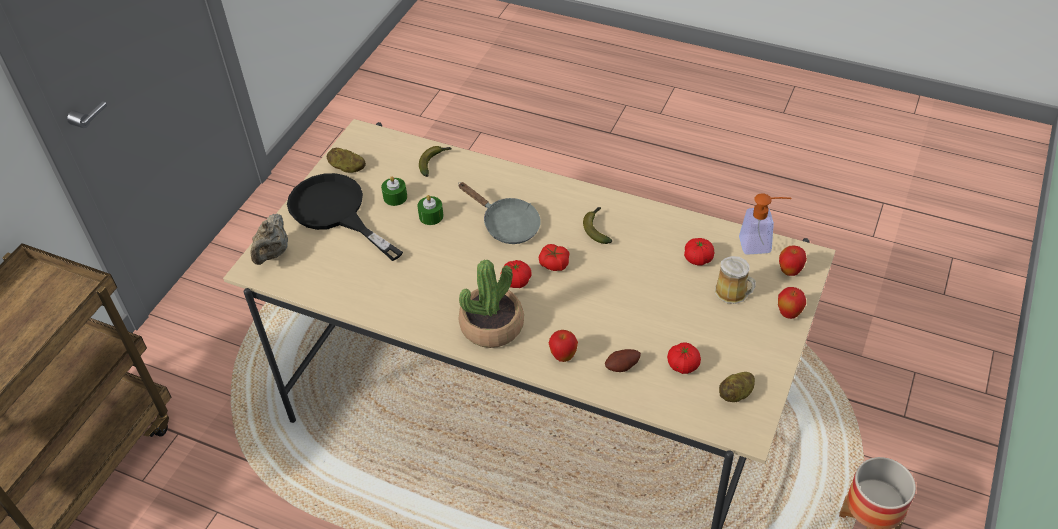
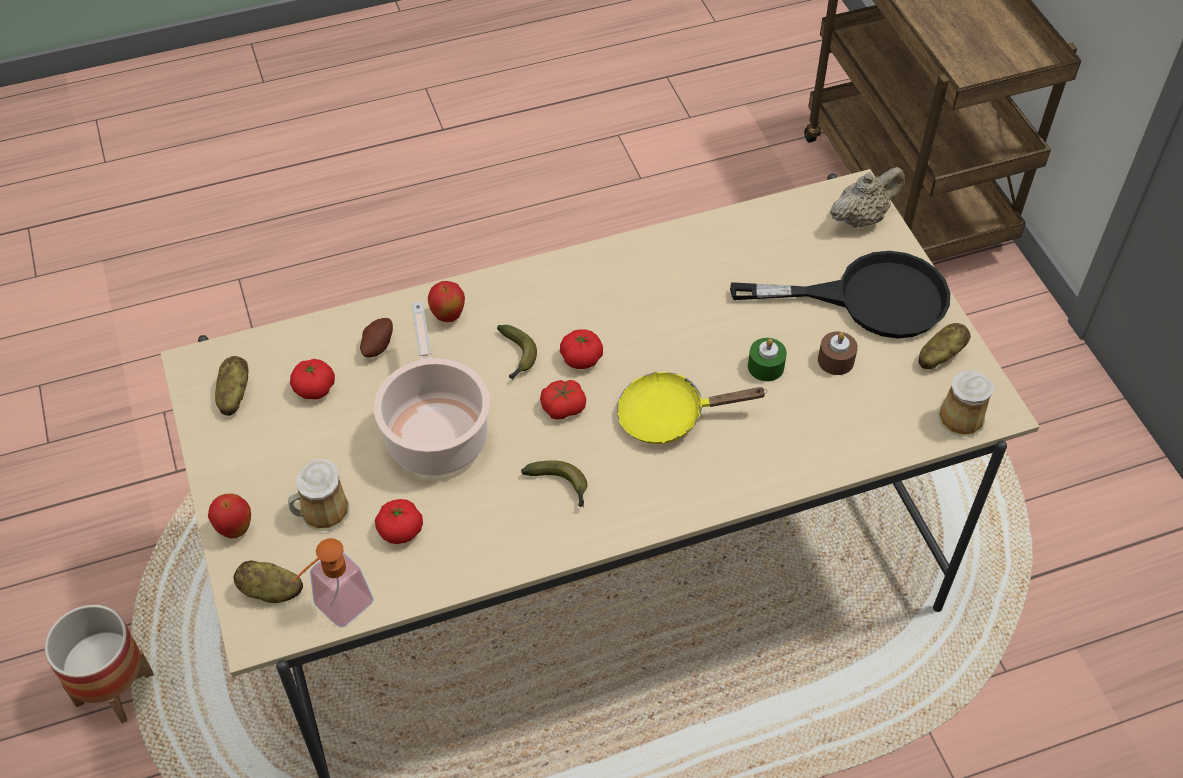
camera: 135 degrees right, 5 degrees up
beige teapot [250,214,288,265] -> beige teapot turned 90 degrees clockwise [830,167,905,228]
green candle [381,176,407,206] -> brown candle [818,332,858,375]
banana [419,146,451,177] -> banana moved to [497,325,537,380]
grey frying pan [459,182,541,244] -> yellow frying pan [617,371,767,444]
potted plant [459,260,524,348] -> none
apple [779,245,807,276] -> potato [234,560,303,603]
none -> cooking pot [374,302,490,476]
none -> mug [937,371,995,438]

